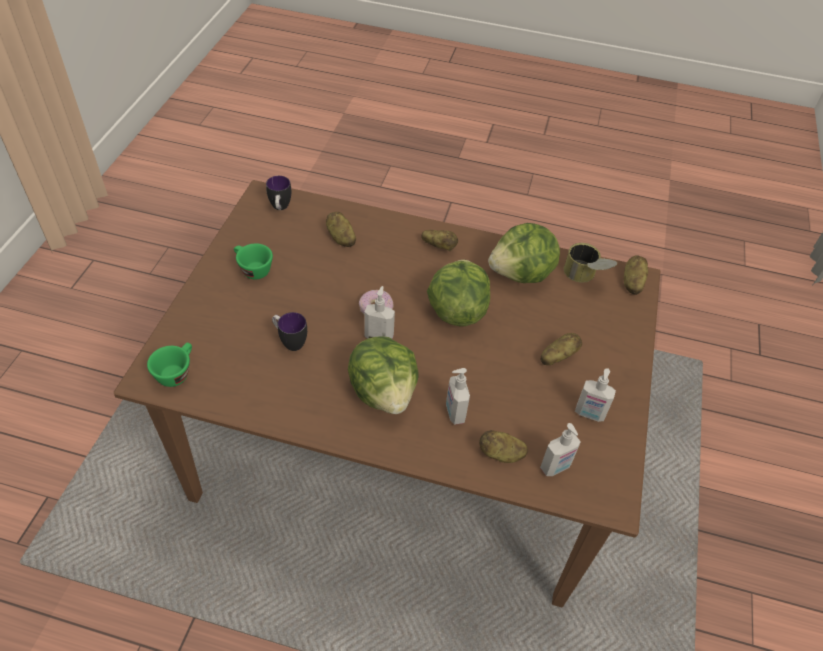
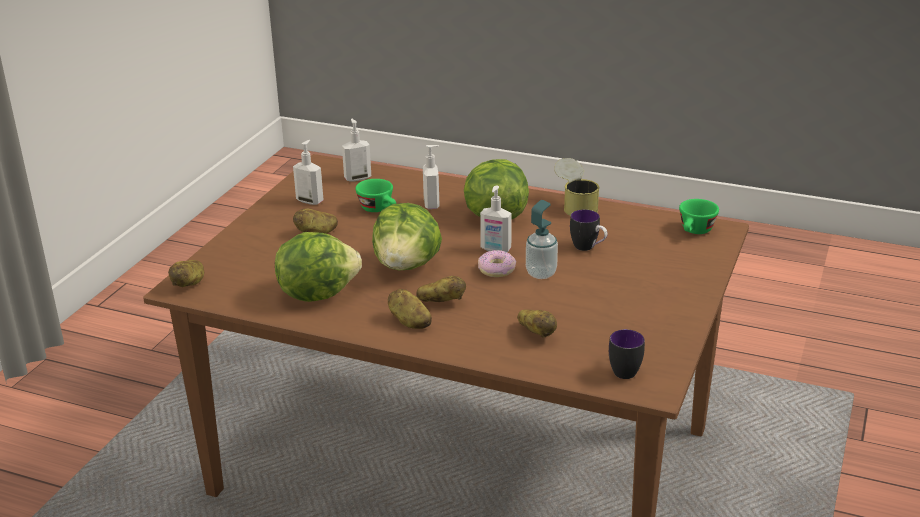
camera: 170 degrees left, 20 degrees down
green cup [234,243,273,280] -> green cup moved to [356,179,396,212]
potato [479,430,528,463] -> potato moved to [416,276,466,302]
can [564,243,617,283] -> can moved to [554,158,599,216]
none -> soap dispenser [526,200,558,279]

